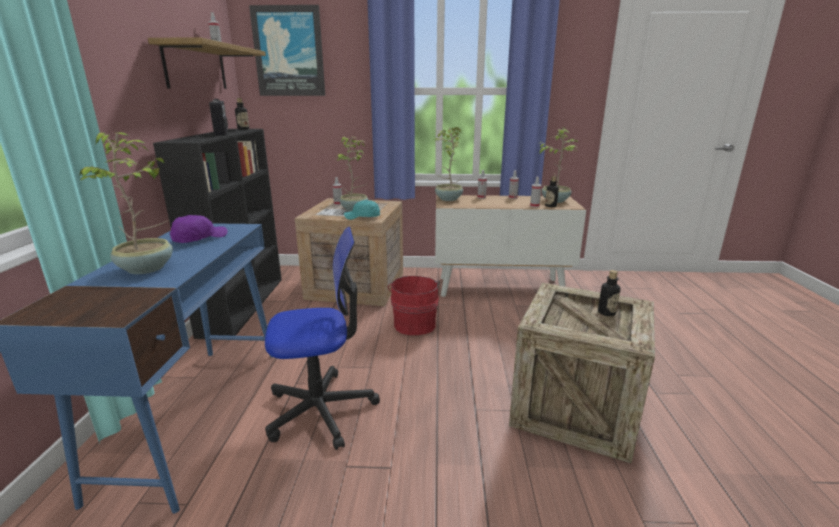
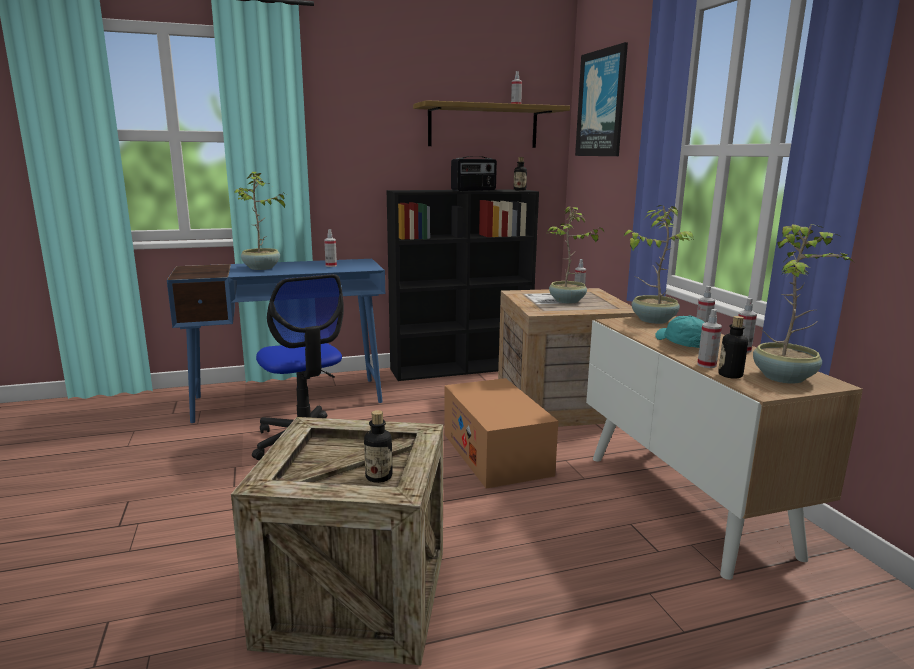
camera: 70 degrees right, 5 degrees down
purple cap [170,215,228,243] -> spray bottle [324,229,337,267]
turquoise cap [344,200,380,220] -> turquoise cap moved to [655,316,705,348]
red bucket [388,276,440,335] -> cardboard box [444,378,558,489]

